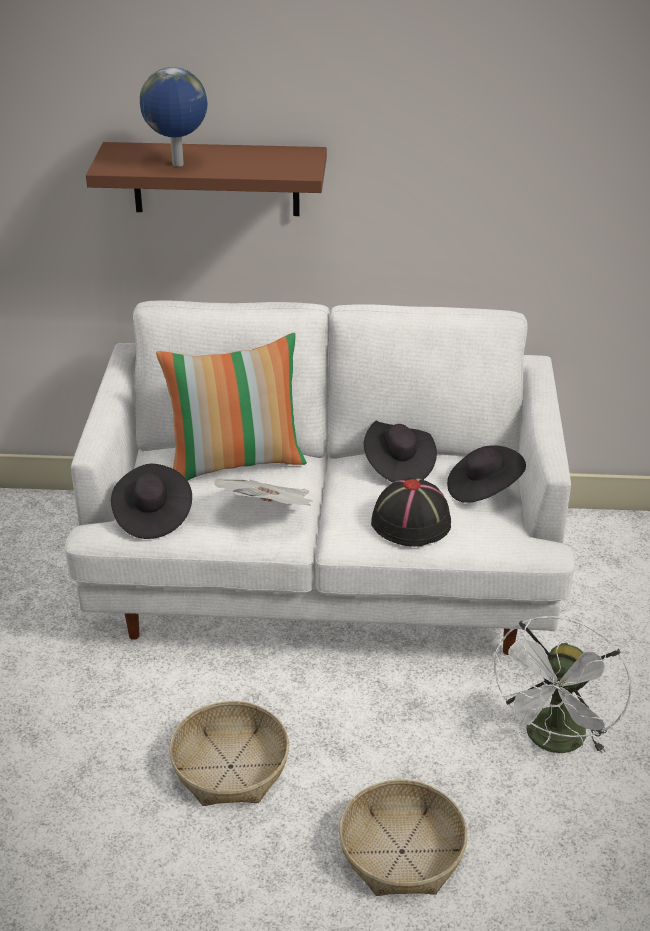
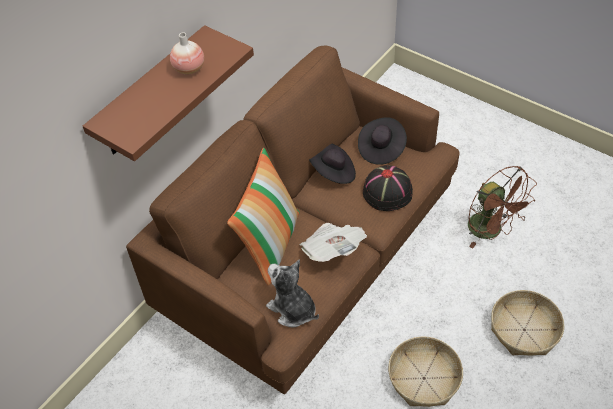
camera: 55 degrees left, 15 degrees up
white sofa [65,300,575,655] -> brown sofa [126,46,460,394]
black hat [111,464,192,539] -> plush toy [266,259,319,328]
globe [140,67,207,167] -> none
white fan [489,616,632,754] -> brown fan [468,166,537,248]
none -> vase [170,32,204,74]

